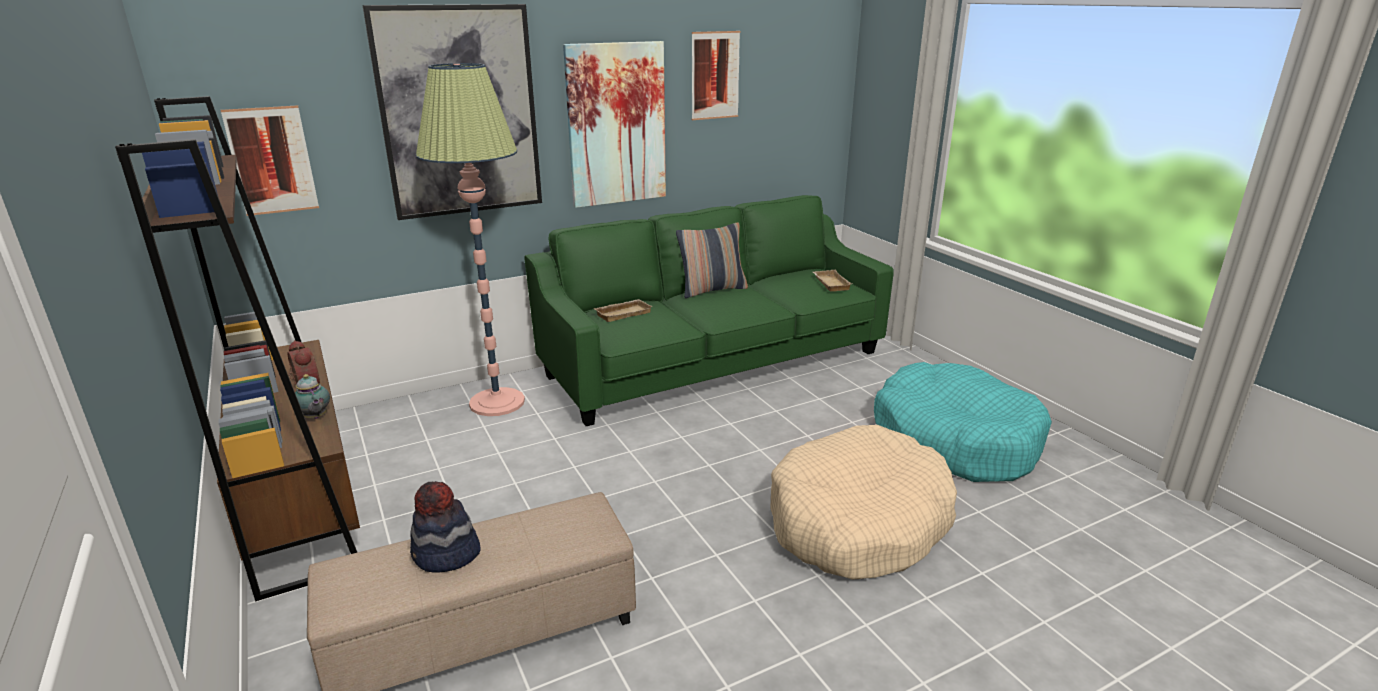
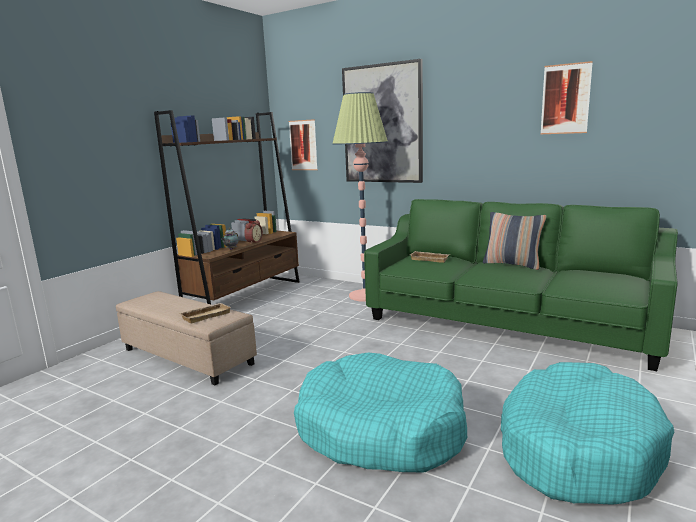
camera: 60 degrees right, 10 degrees down
hat [410,481,480,573] -> none
picture [563,41,666,208] -> none
beige dog bed [770,425,957,579] -> turquoise dog bed [294,352,467,472]
beige tray [813,270,853,291] -> beige tray moved to [179,303,231,323]

